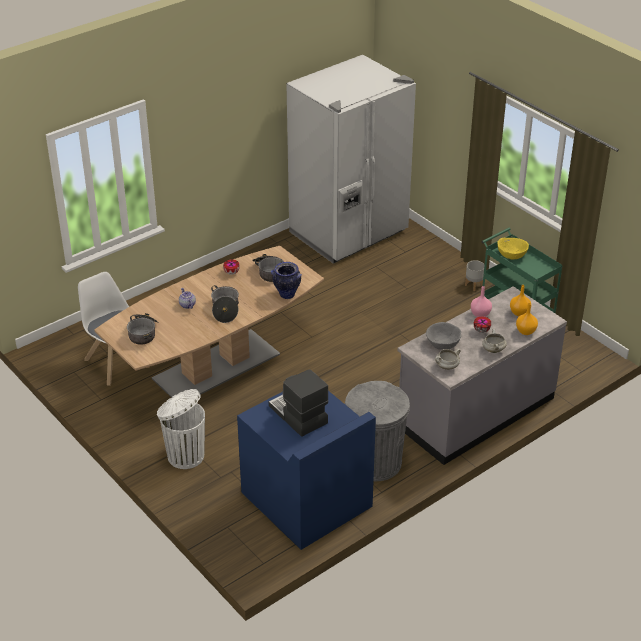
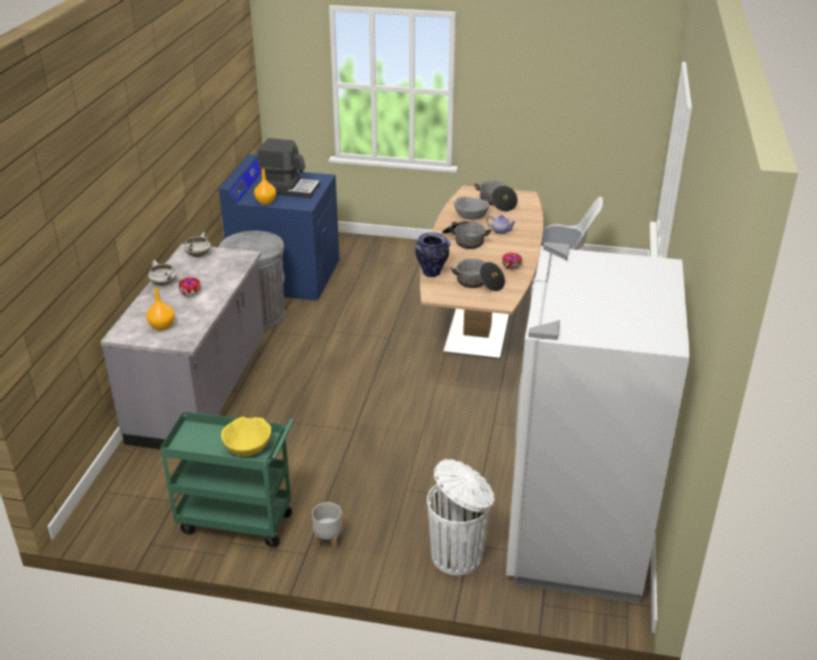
camera: 140 degrees right, 5 degrees down
white trash can [157,389,205,469] -> white trash can moved to [427,459,494,575]
grey bowl [426,322,461,350] -> grey bowl moved to [454,196,490,220]
pink vase [471,286,492,317] -> none
orange vase [516,303,538,335] -> orange vase moved to [254,169,276,205]

